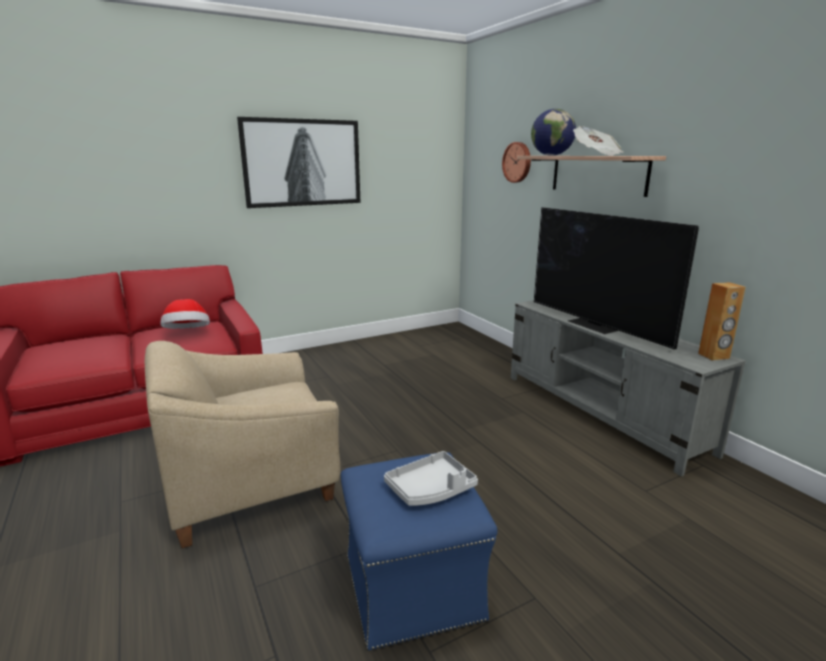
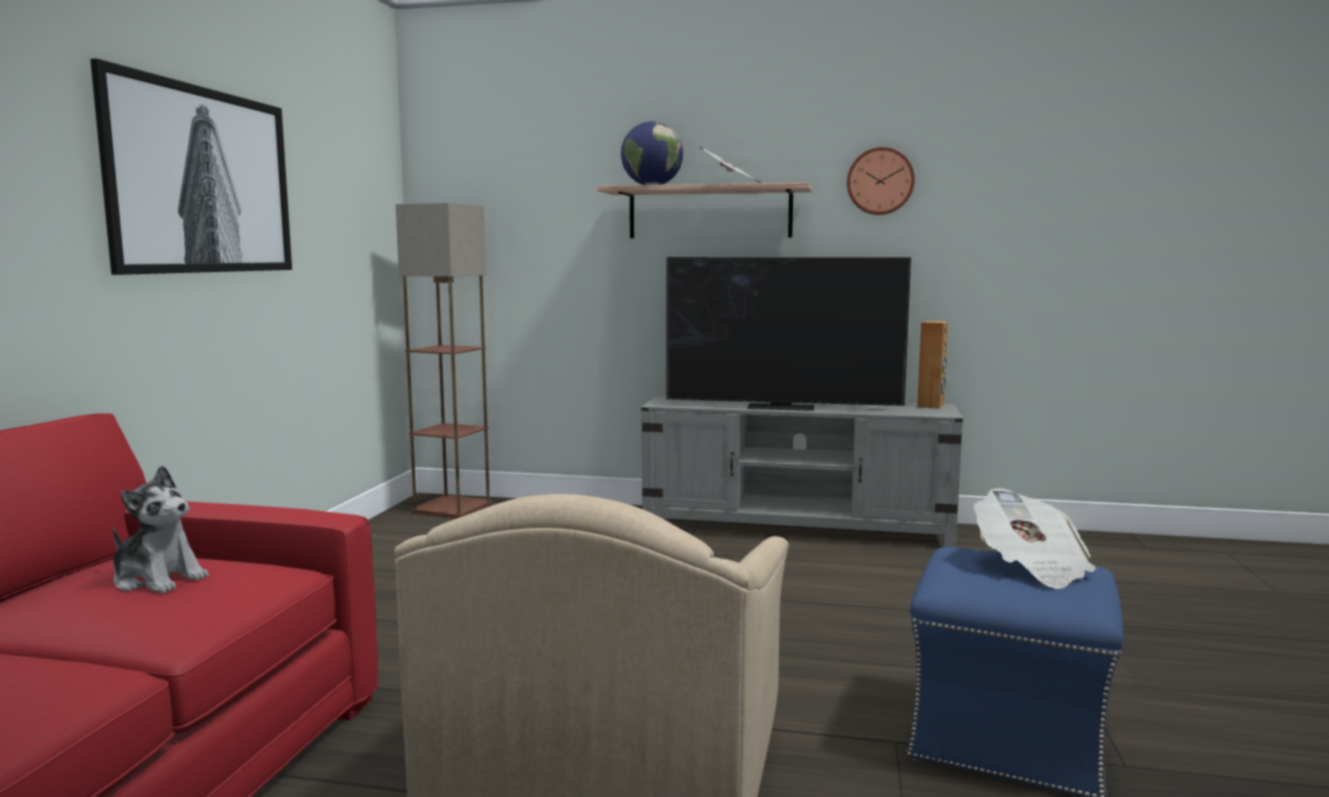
camera: 50 degrees left, 10 degrees down
hat [160,299,210,329] -> plush toy [113,465,209,593]
grey tray [384,451,478,506] -> newspaper [974,488,1096,589]
wall clock [502,142,531,183] -> wall clock moved to [847,147,915,215]
none -> floor lamp [396,203,492,519]

